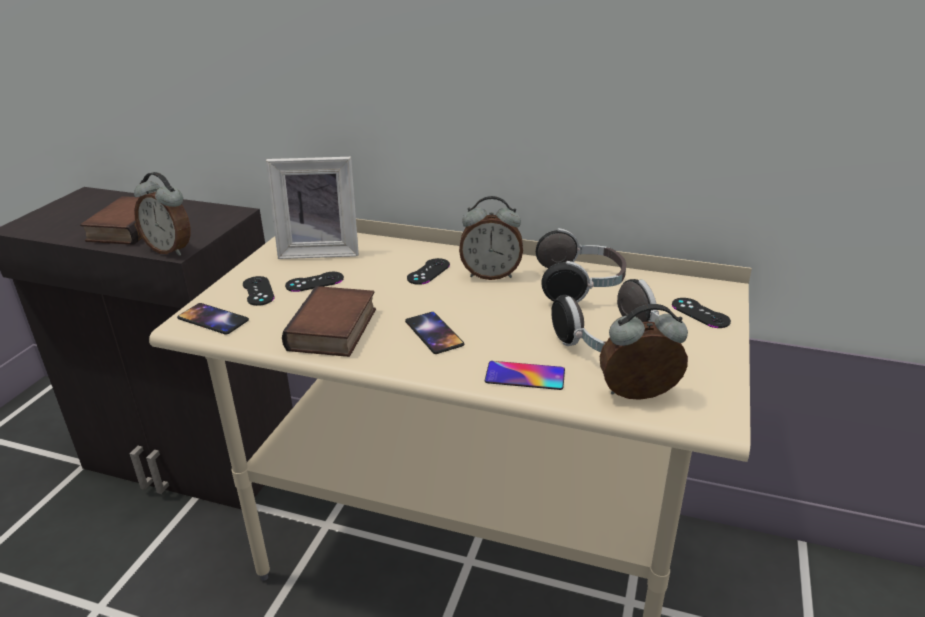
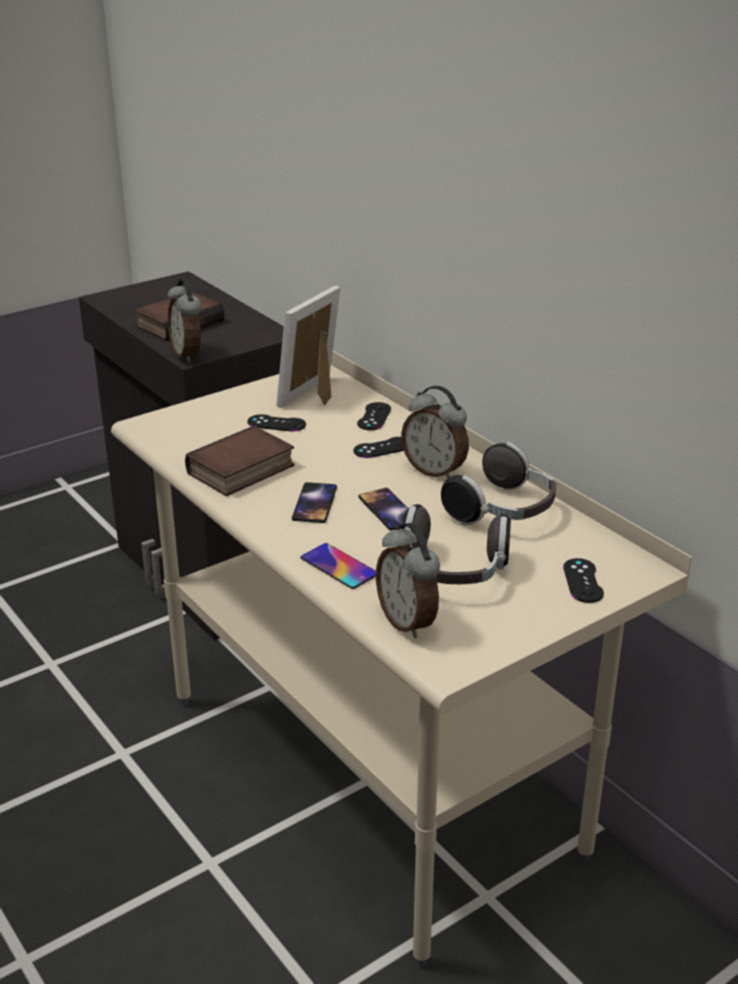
camera: 35 degrees right, 0 degrees up
phone [177,303,249,335] -> phone moved to [358,488,408,530]
black game controller [243,276,274,306] -> black game controller moved to [357,402,391,430]
picture frame [266,157,359,259] -> picture frame turned 90 degrees clockwise [276,286,340,408]
alarm clock [600,304,688,400] -> alarm clock turned 150 degrees counterclockwise [376,523,440,639]

